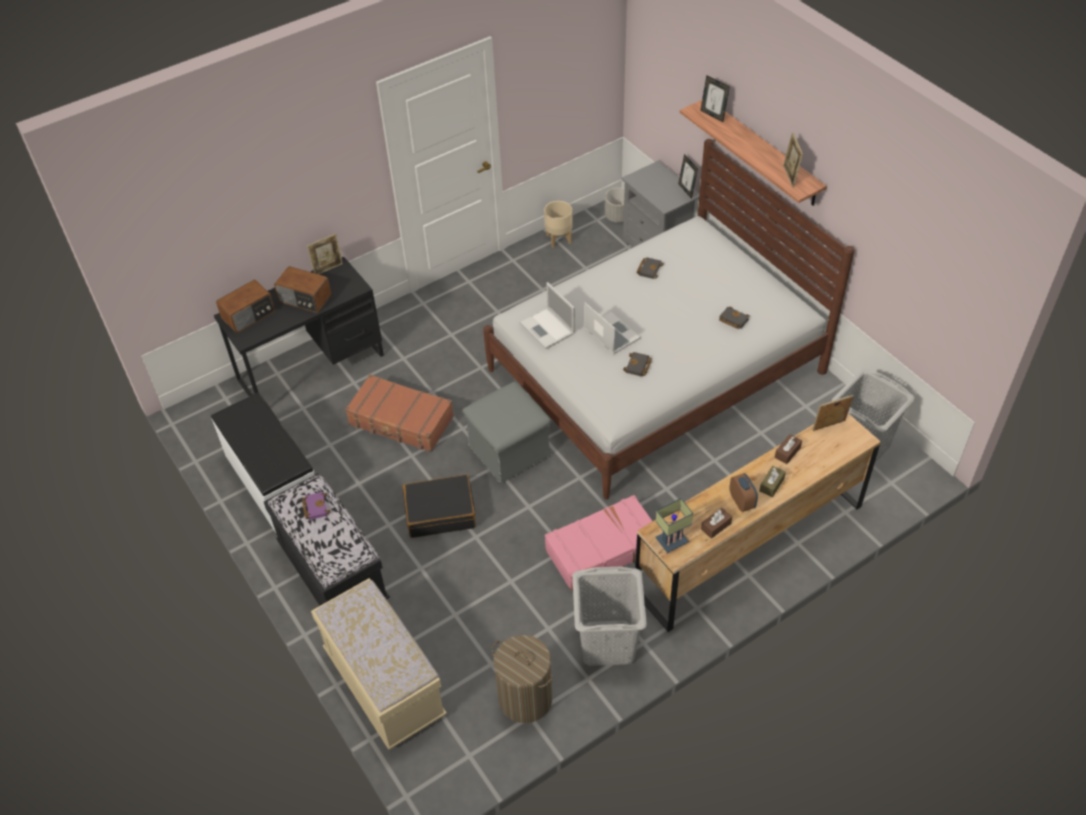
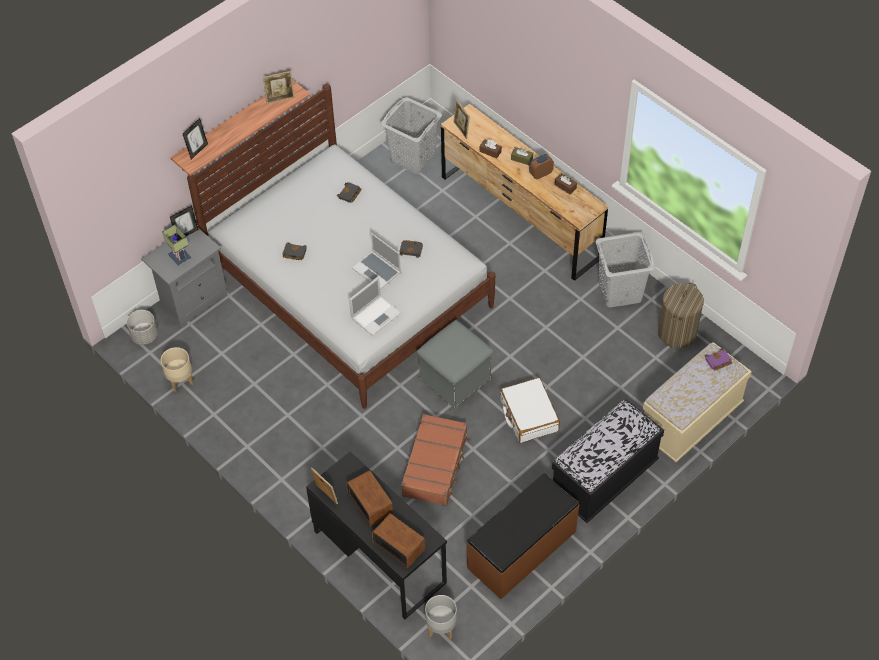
camera: 100 degrees left, 5 degrees up
white bench [211,392,315,532] -> brown bench [467,473,579,599]
radio [274,266,331,313] -> radio turned 45 degrees counterclockwise [347,470,393,527]
purple book [302,492,330,520] -> purple book moved to [705,348,732,370]
black suitcase [403,474,476,538] -> white suitcase [500,377,560,443]
pink suitcase [545,495,652,591] -> none
laptop [584,302,641,354] -> laptop turned 90 degrees counterclockwise [352,233,401,290]
table lamp [655,498,693,553] -> table lamp moved to [162,224,191,265]
none -> grey planter [425,595,457,640]

